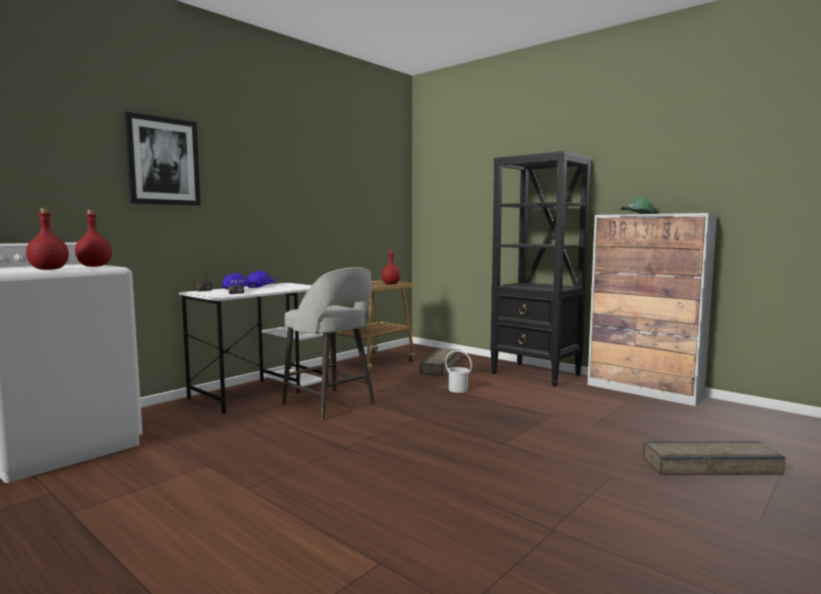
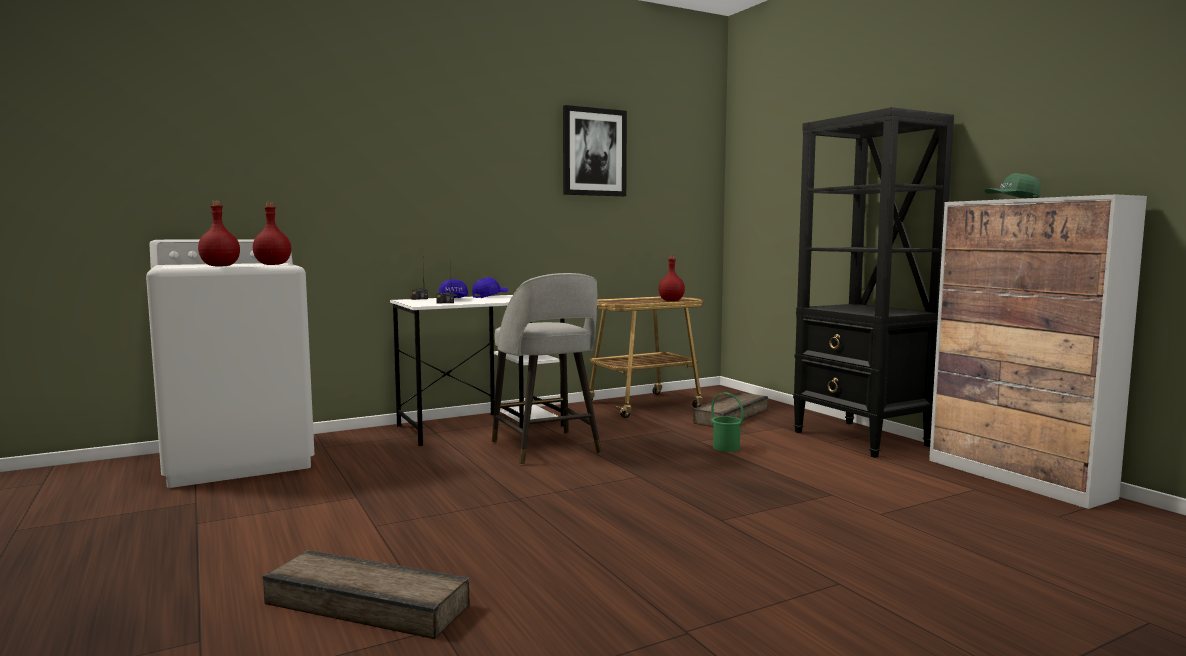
camera: 20 degrees right, 0 degrees up
picture [124,112,201,206] -> picture moved to [563,105,627,196]
white bucket [445,350,472,393] -> green bucket [711,392,744,452]
crate [643,441,786,475] -> crate moved to [263,550,470,639]

